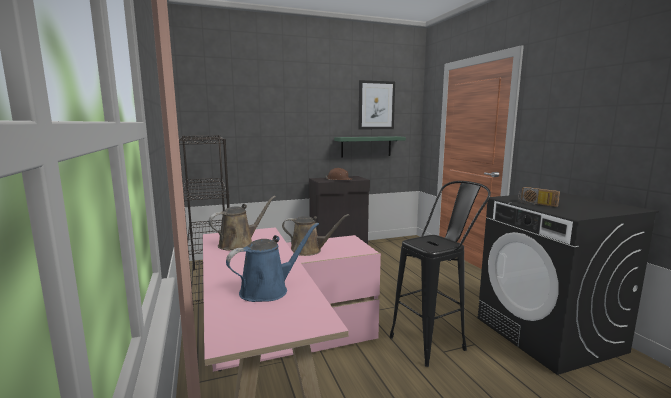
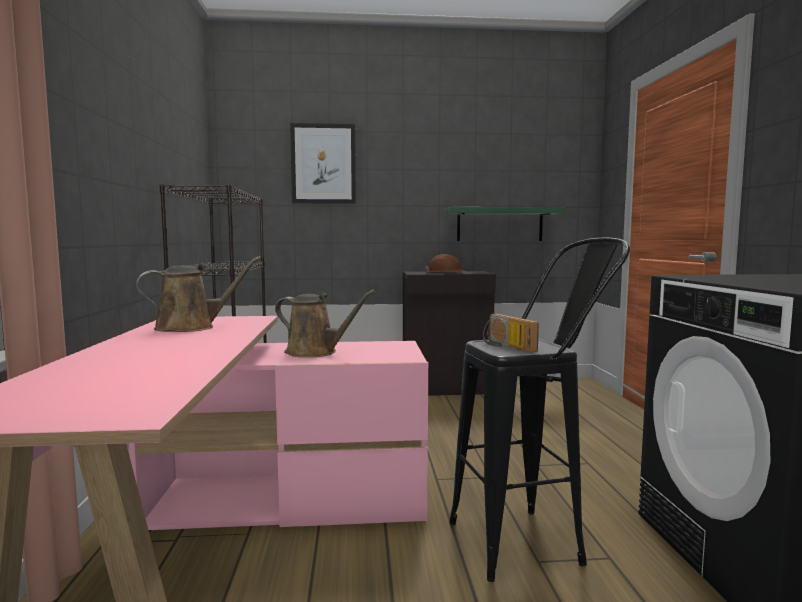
camera: 15 degrees right, 5 degrees down
blue watering can [226,223,319,302] -> none
picture [359,80,395,129] -> picture moved to [290,123,356,204]
radio [518,187,560,207] -> radio moved to [483,314,539,352]

